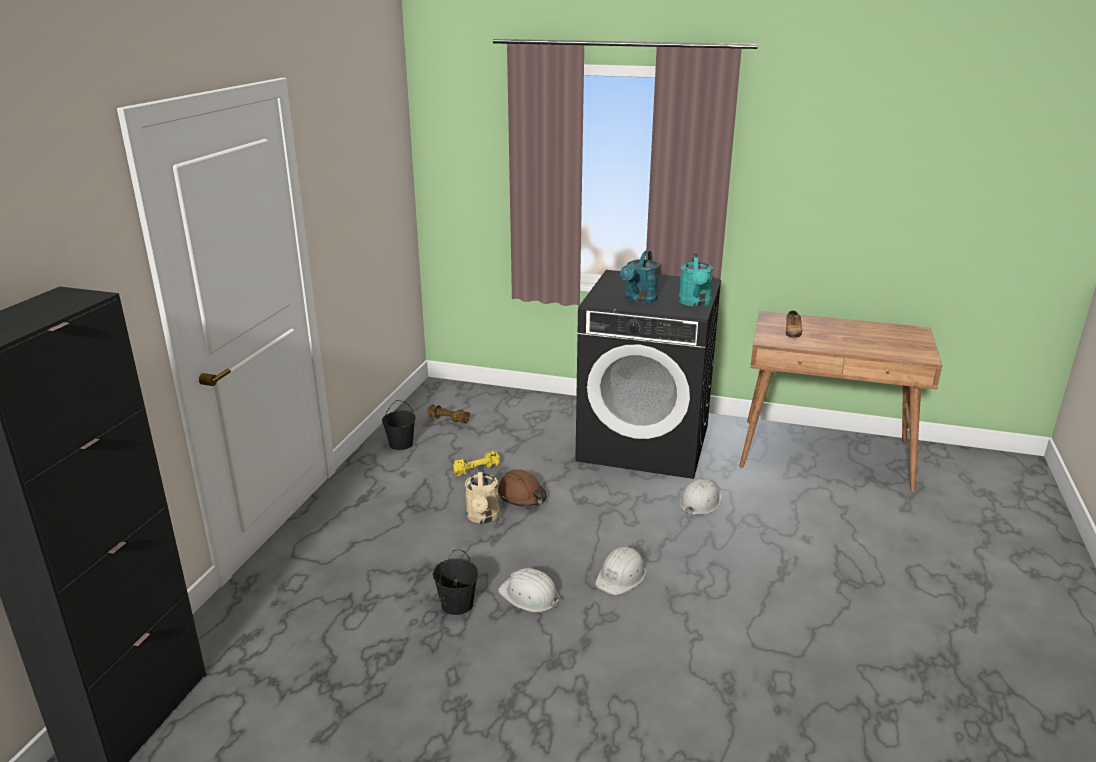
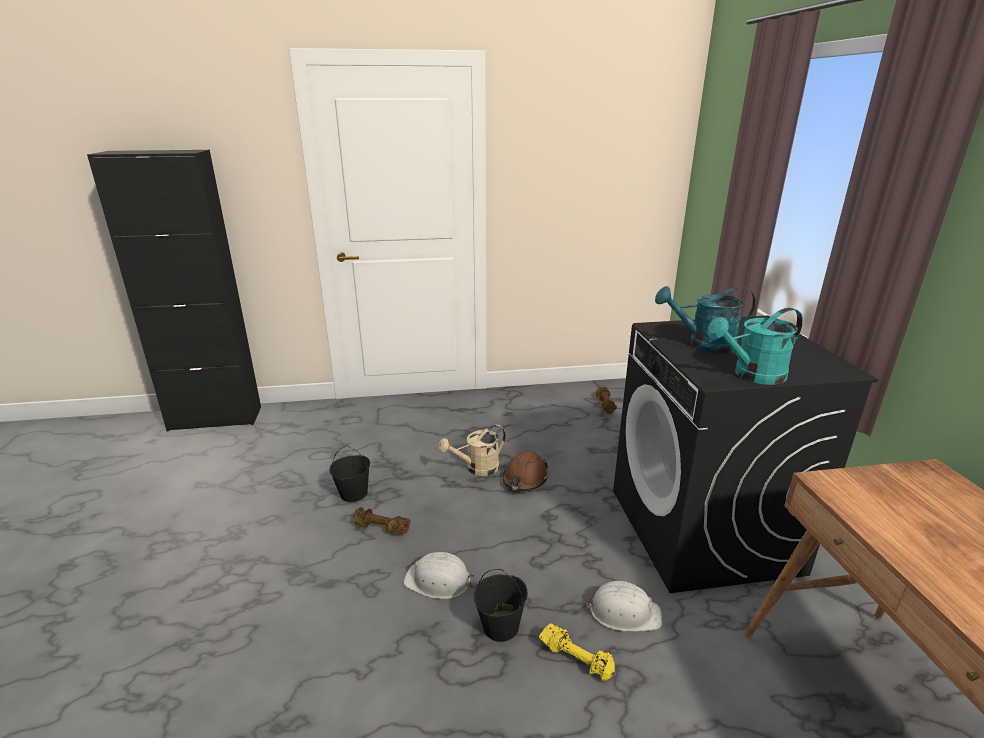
camera: 65 degrees right, 0 degrees up
black bucket [382,400,416,450] -> black bucket moved to [474,569,528,642]
yellow dumbbell [453,451,500,476] -> yellow dumbbell moved to [539,624,615,681]
white hard hat [498,568,561,612] -> brown dumbbell [354,507,410,534]
shoe [785,310,802,338] -> none

